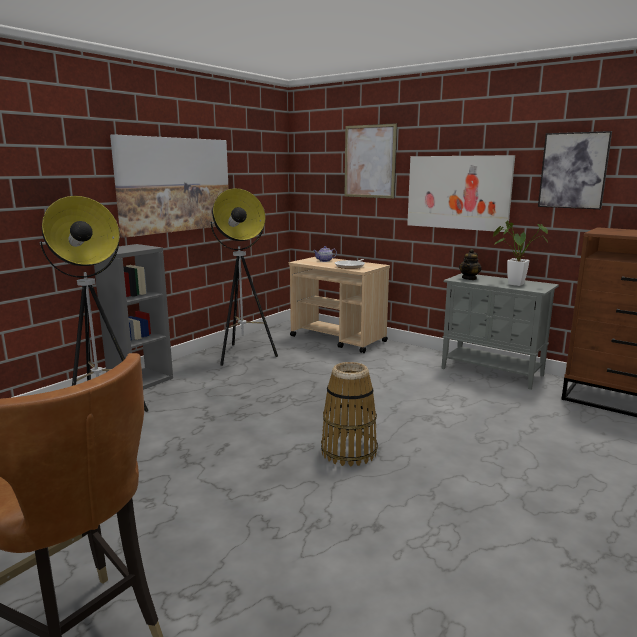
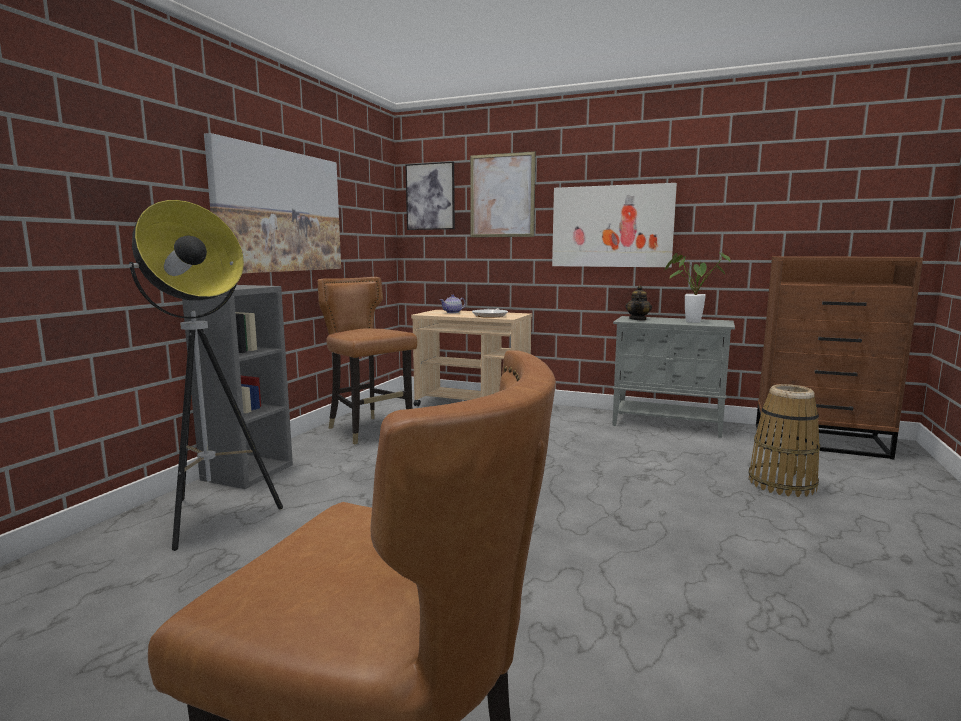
camera: 15 degrees left, 5 degrees down
floor lamp [210,188,278,366] -> brown chair [317,277,417,445]
basket [321,362,378,466] -> basket moved to [749,384,820,497]
picture [538,131,612,209] -> picture moved to [405,162,455,230]

